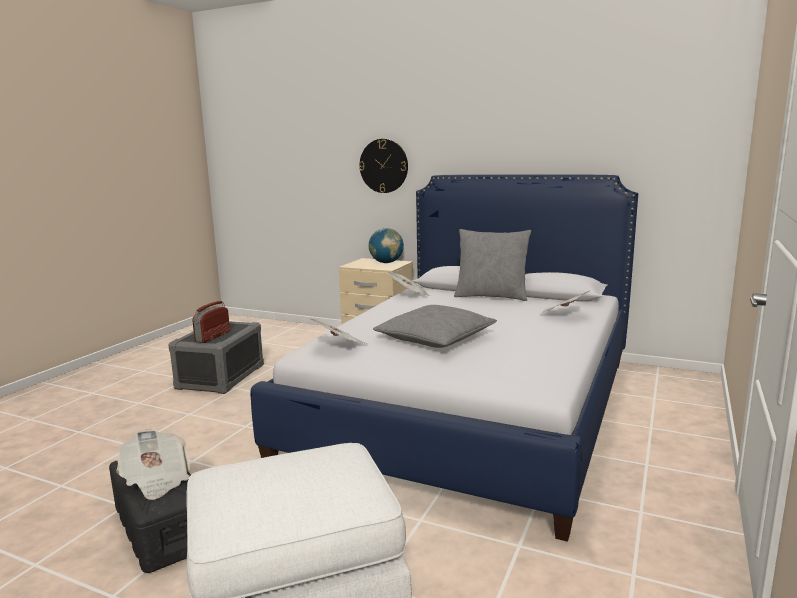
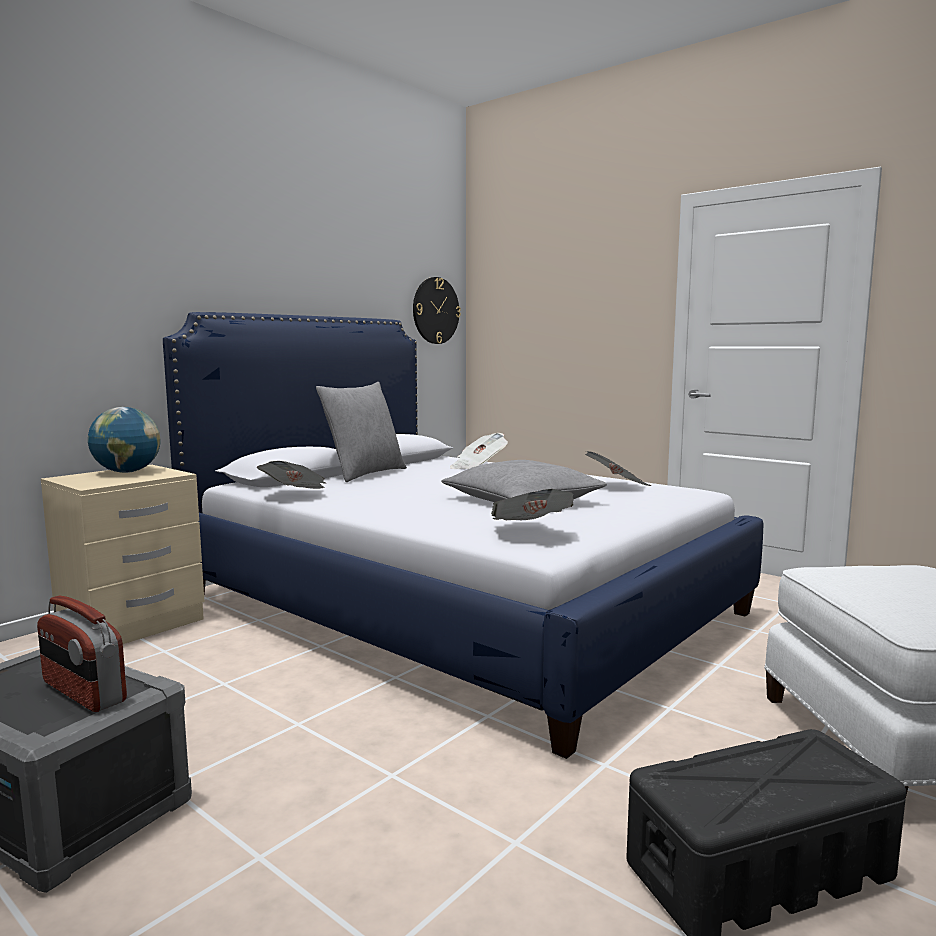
camera: 75 degrees left, 5 degrees down
newspaper [116,429,190,500] -> newspaper moved to [585,451,652,486]
wall clock [359,139,408,193] -> wall clock moved to [413,277,461,344]

